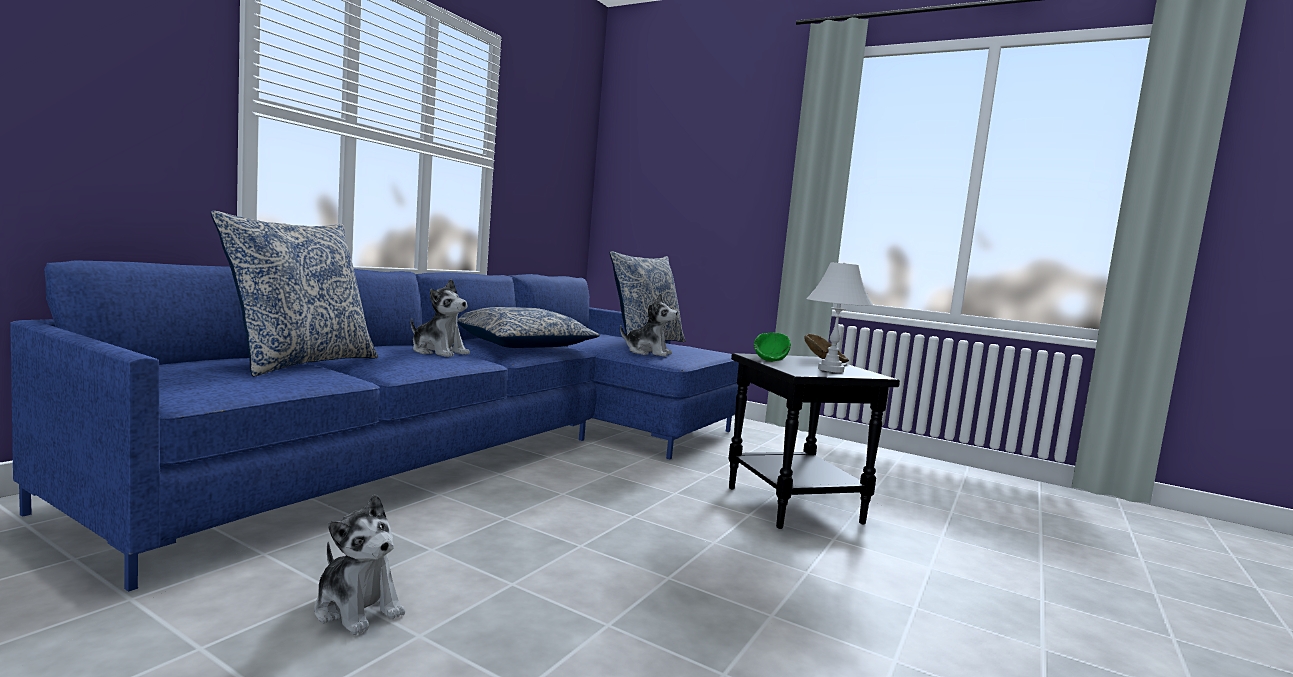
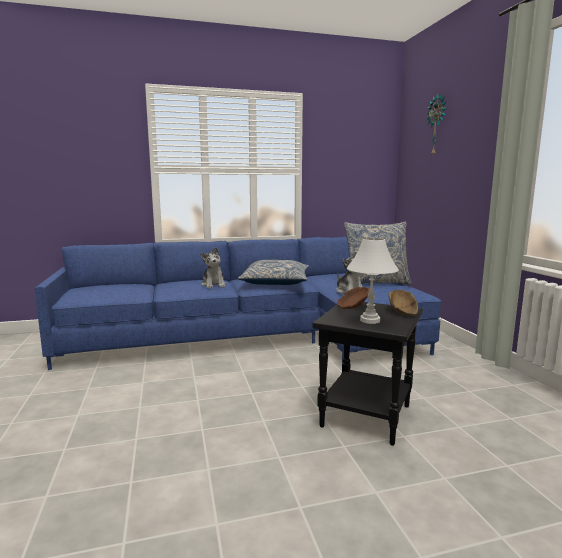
camera: 45 degrees right, 5 degrees up
pillow [211,211,378,376] -> none
plush toy [314,494,405,635] -> none
green bowl [754,332,791,361] -> brown bowl [337,287,370,309]
none -> wall clock [427,93,447,155]

